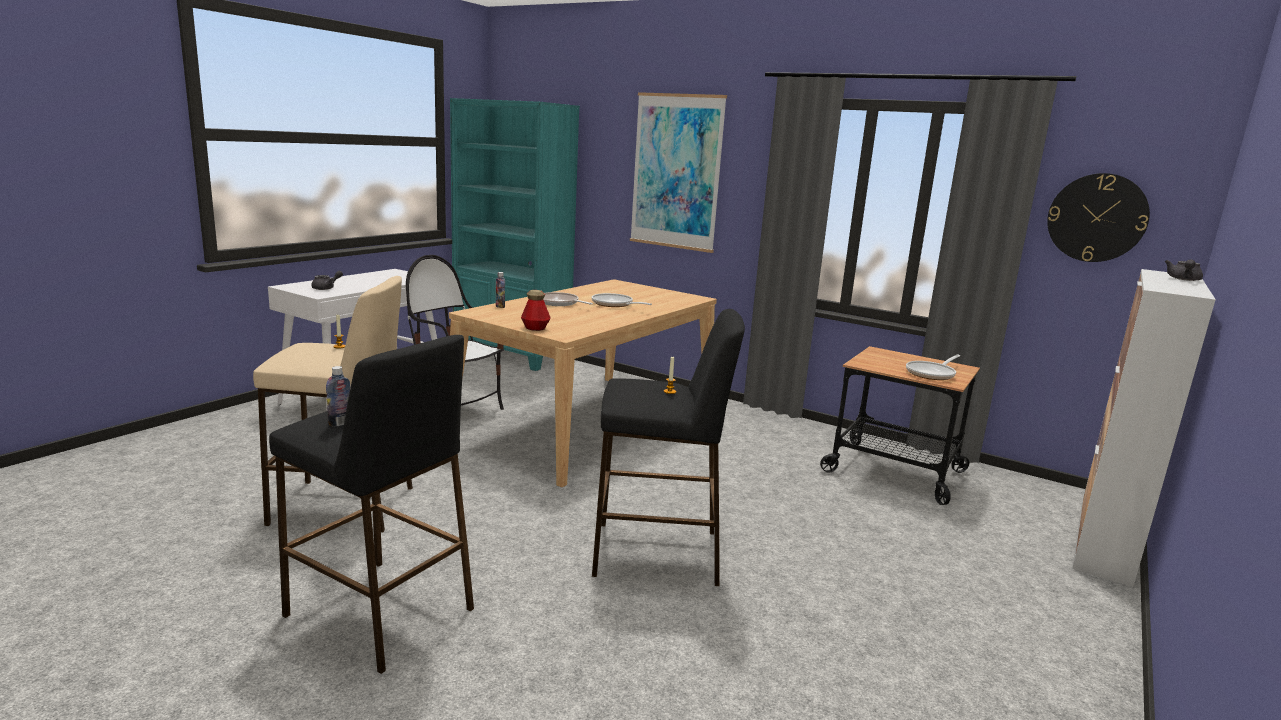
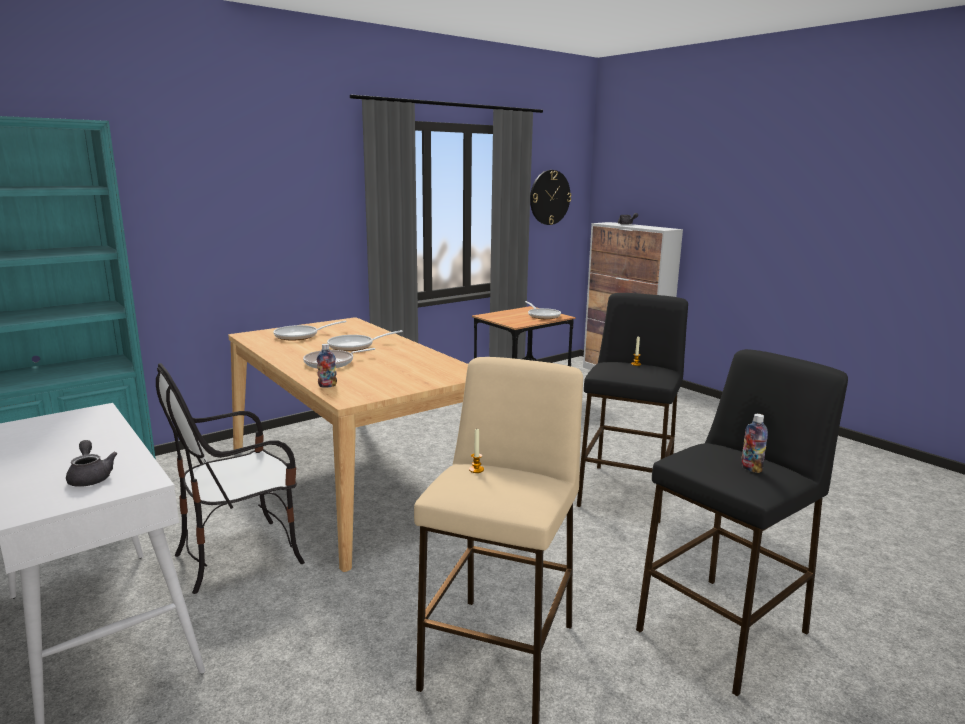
camera: 70 degrees left, 0 degrees up
bottle [521,290,550,331] -> none
picture [630,92,727,253] -> none
none -> frying pan [273,321,347,341]

